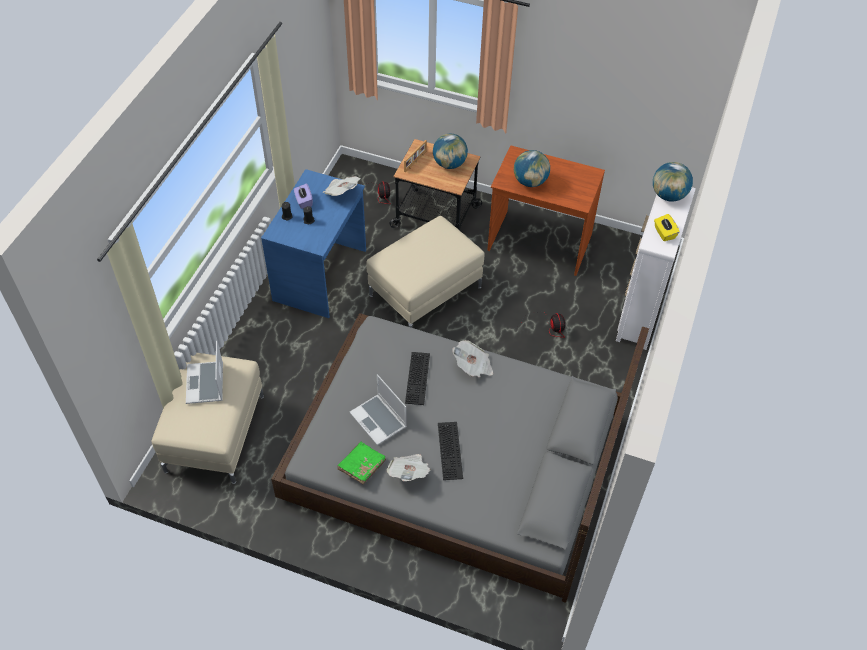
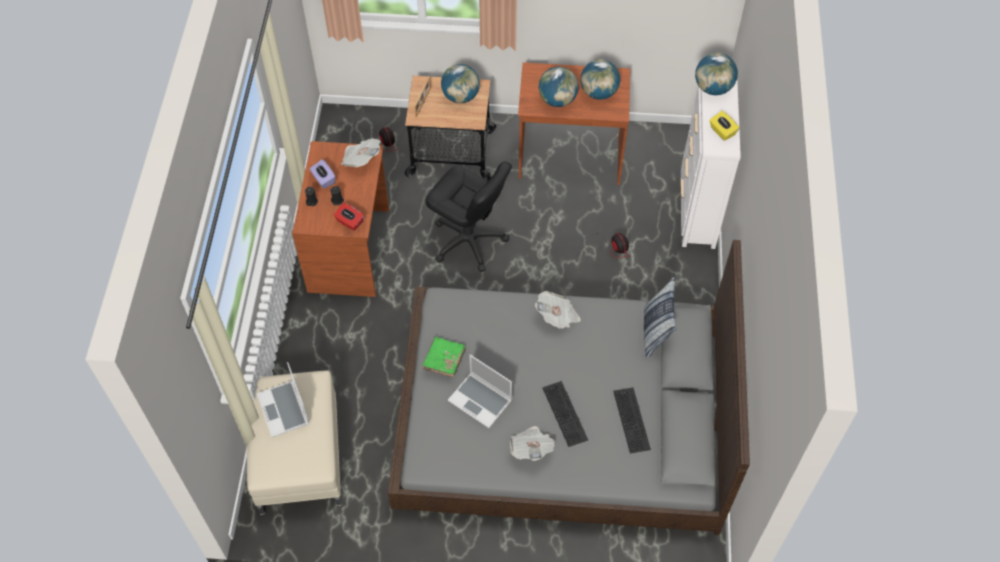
camera: 15 degrees left, 5 degrees up
blue desk [261,169,366,318] -> brown desk [292,141,389,297]
green book [337,442,386,484] -> green book moved to [422,337,466,378]
beige ottoman [366,216,484,328] -> black office chair [426,161,512,272]
keyboard [405,352,430,405] -> keyboard moved to [613,387,651,453]
none -> red tissue box [334,203,364,231]
none -> globe [580,59,620,100]
none -> pillow [644,277,676,358]

